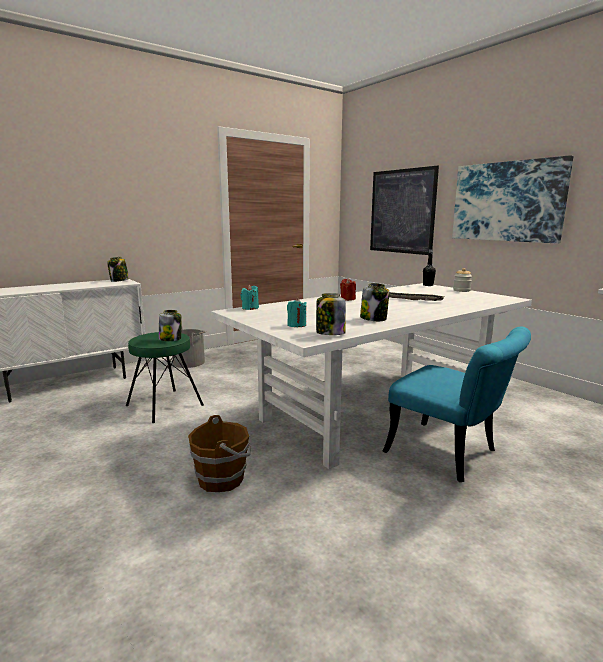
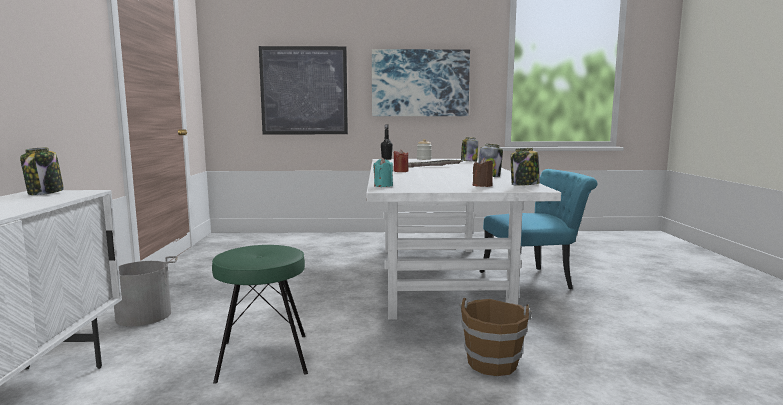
camera: 55 degrees left, 5 degrees down
jar [159,310,182,341] -> jar moved to [461,137,478,161]
turquoise candle [287,298,307,327] -> brown candle [473,158,493,187]

